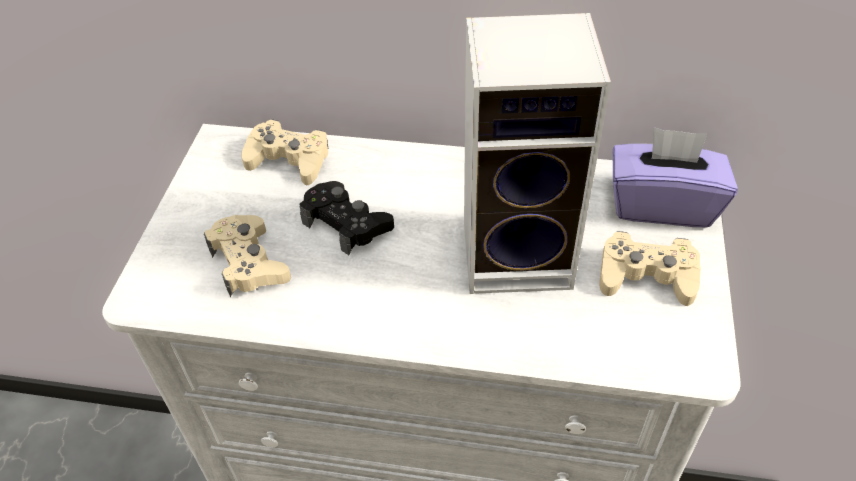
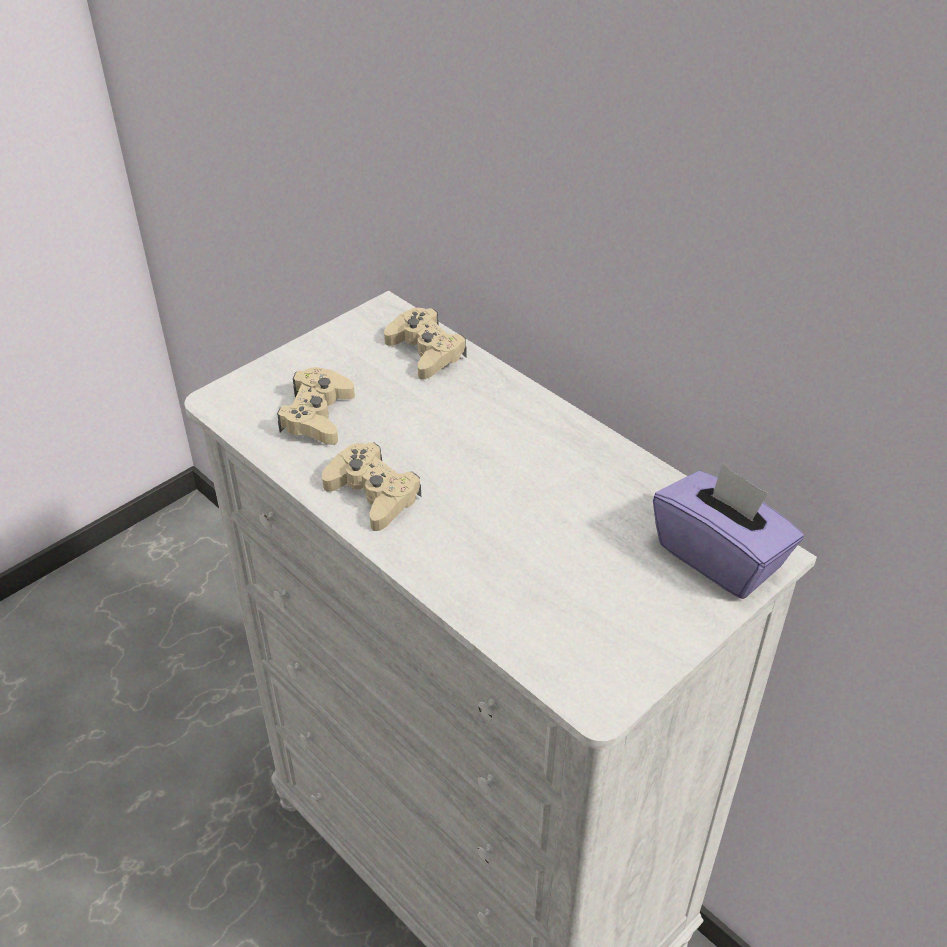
camera: 35 degrees right, 5 degrees down
black game controller [300,181,394,255] -> none
speaker [464,13,611,294] -> none
beige game controller [599,231,701,306] -> beige game controller moved to [322,442,421,531]

